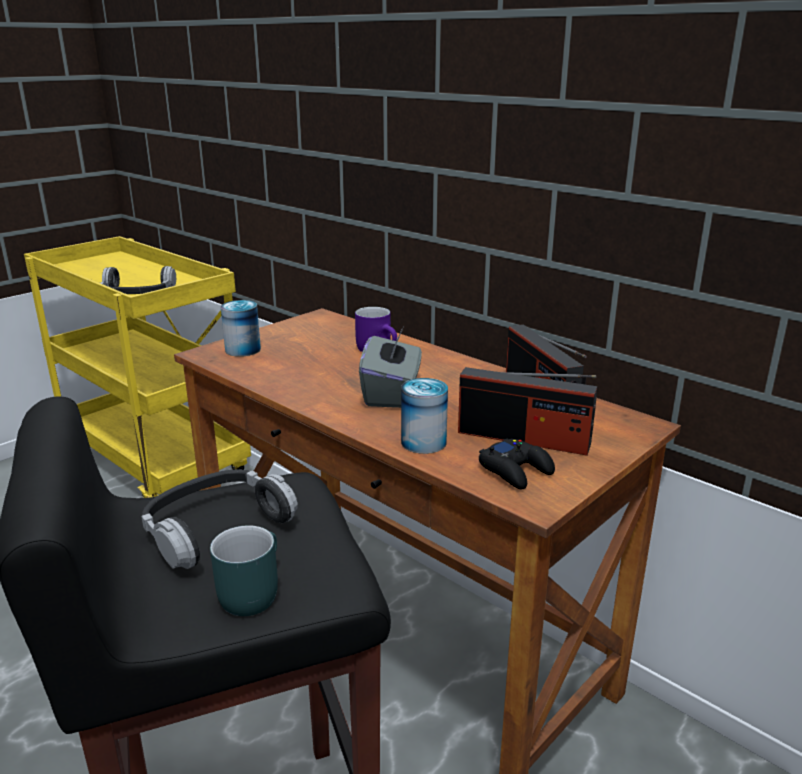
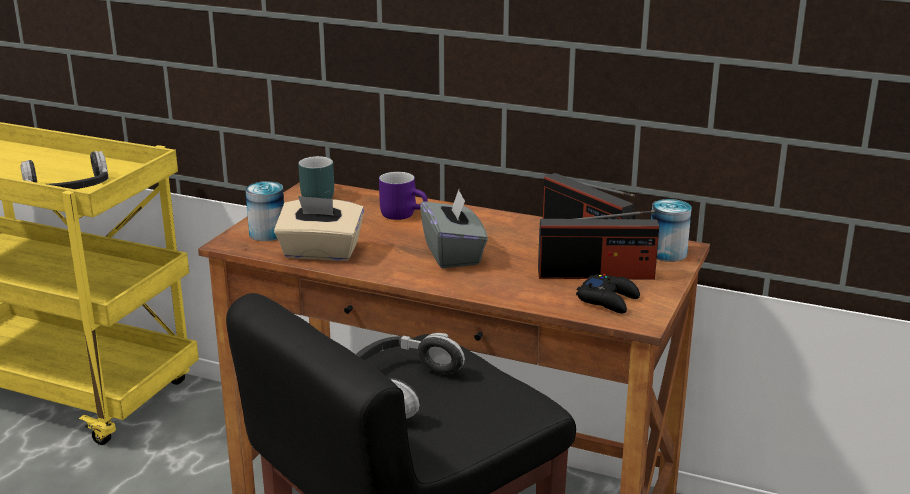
camera: 20 degrees left, 0 degrees up
turquoise mug [210,525,278,616] -> turquoise mug moved to [298,156,334,199]
can [401,378,448,454] -> can moved to [651,199,692,262]
none -> beige tissue box [274,196,364,261]

